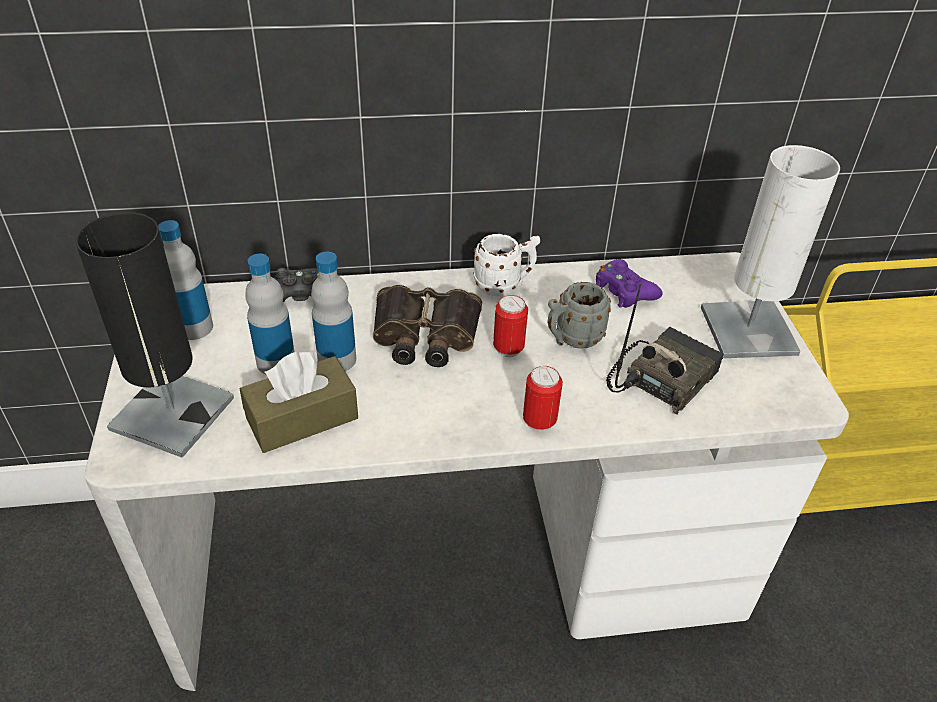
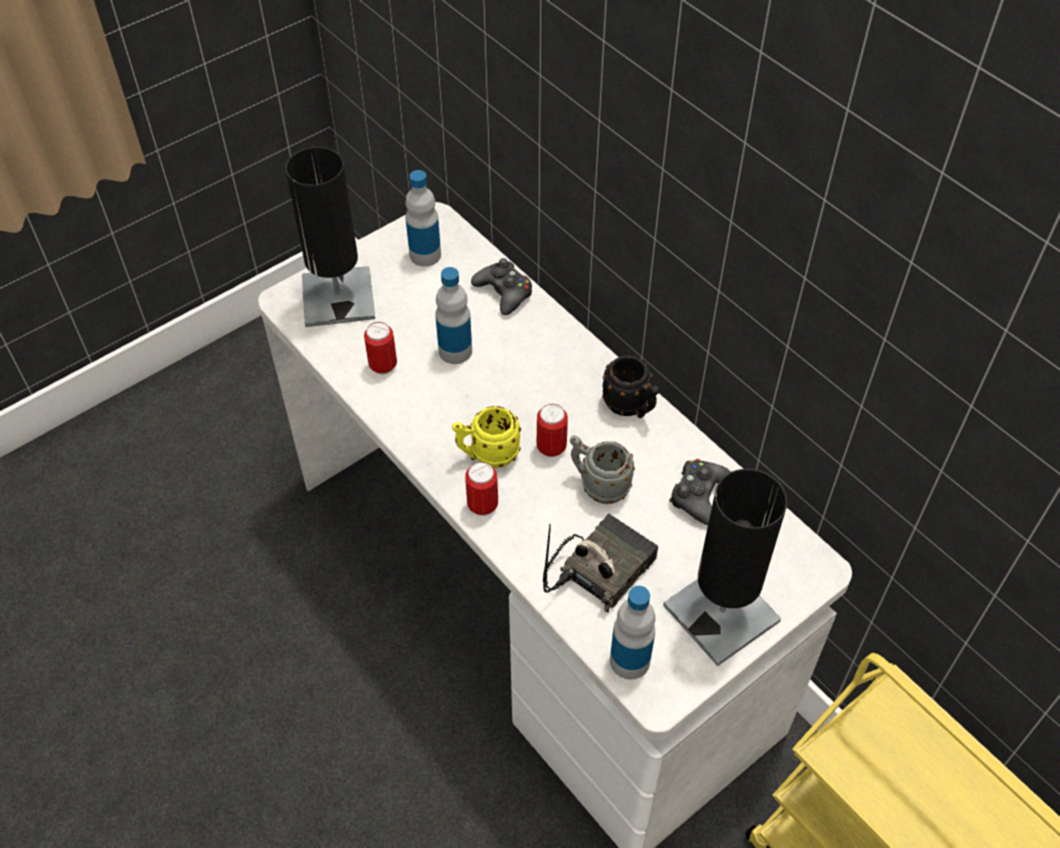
camera: 60 degrees right, 10 degrees up
brown tissue box [240,352,358,453] -> can [364,322,397,375]
bottle [245,254,294,374] -> bottle moved to [610,586,655,679]
binoculars [373,285,482,367] -> none
white mug [473,234,540,296] -> black mug [602,355,659,418]
purple game controller [596,259,662,308] -> black game controller [669,459,731,525]
radio [606,284,724,414] -> radio turned 60 degrees counterclockwise [543,514,659,613]
white table lamp [701,145,840,358] -> black table lamp [663,469,787,666]
none -> yellow mug [452,406,521,468]

